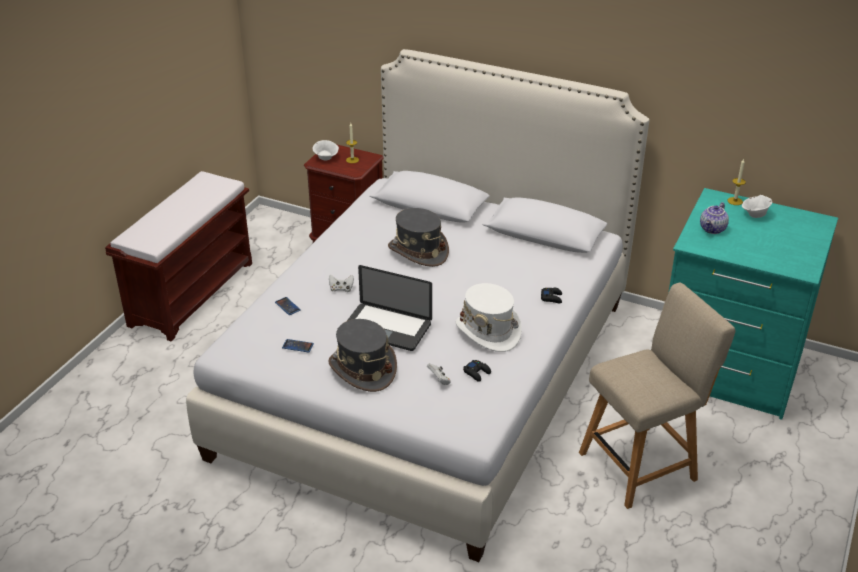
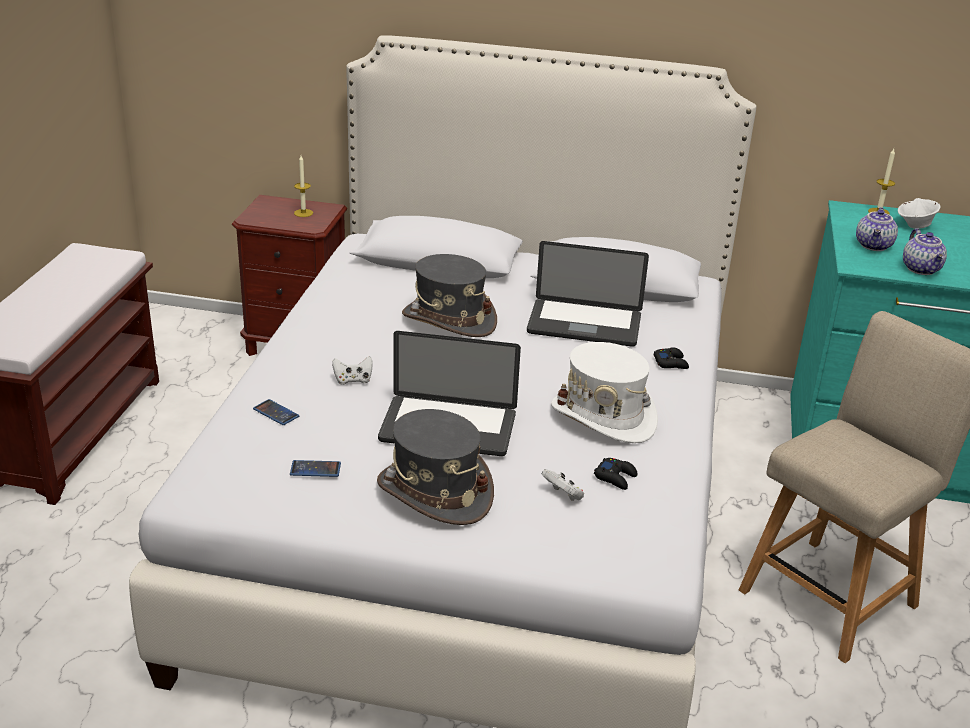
camera: 15 degrees left, 5 degrees down
white bowl [313,140,339,161] -> none
none -> laptop [527,241,649,347]
none -> teapot [903,228,947,275]

